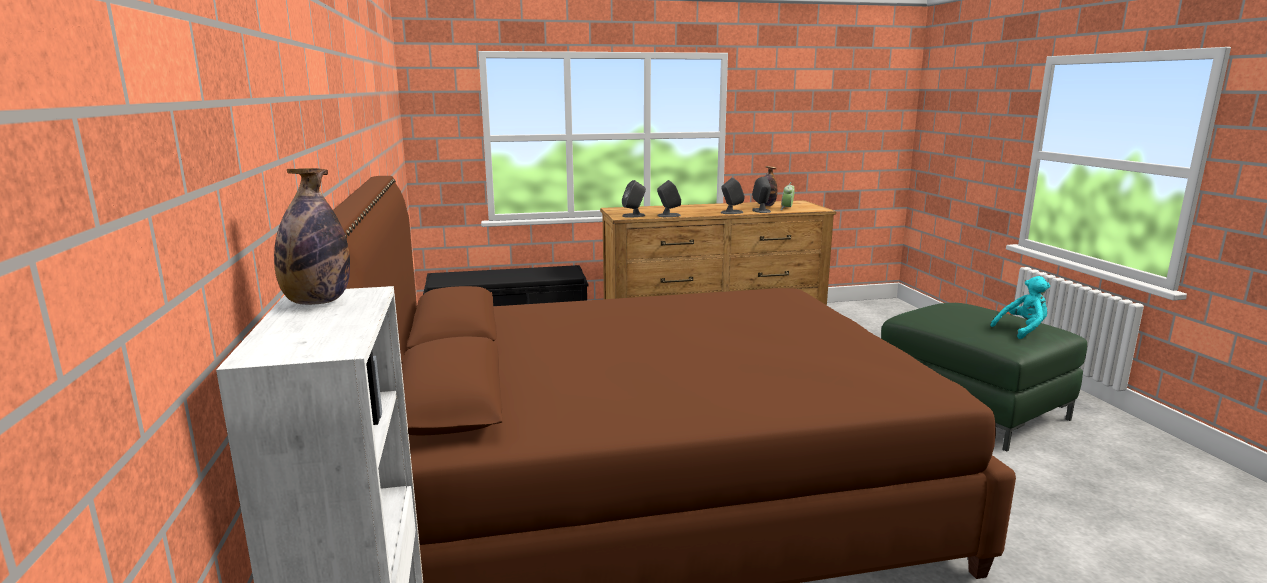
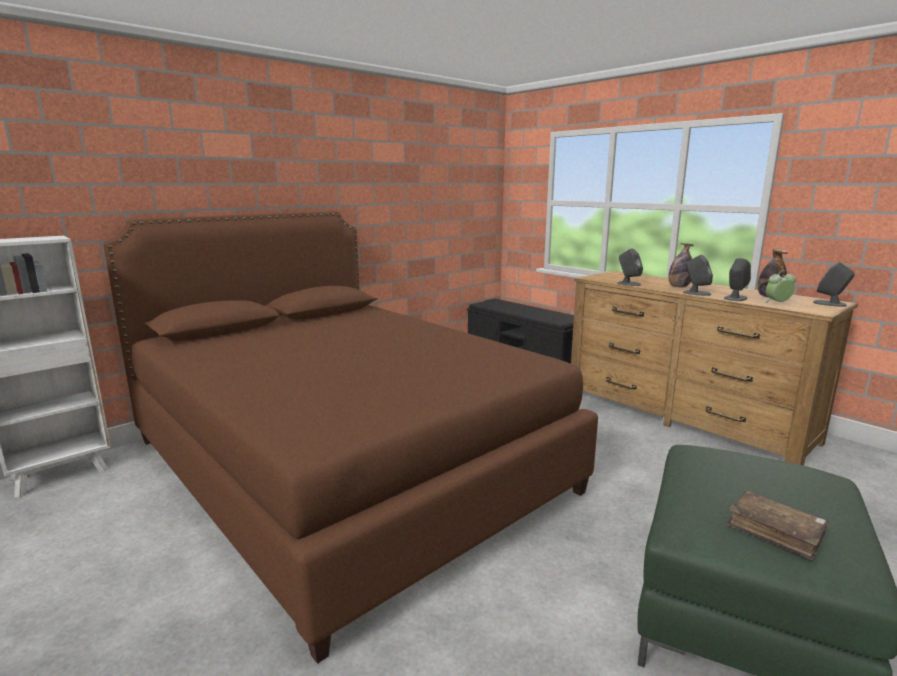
camera: 60 degrees right, 0 degrees up
bottle [274,168,350,305] -> bottle moved to [668,243,693,287]
grey speaker [622,180,646,218] -> grey speaker moved to [813,262,855,307]
turquoise plush toy [990,276,1050,339] -> brown book [727,490,829,560]

